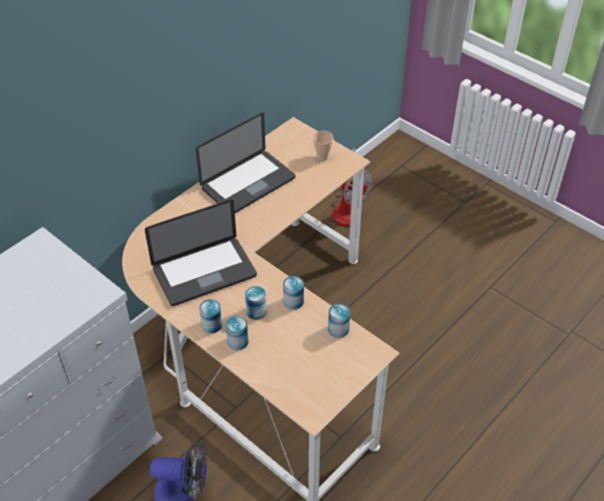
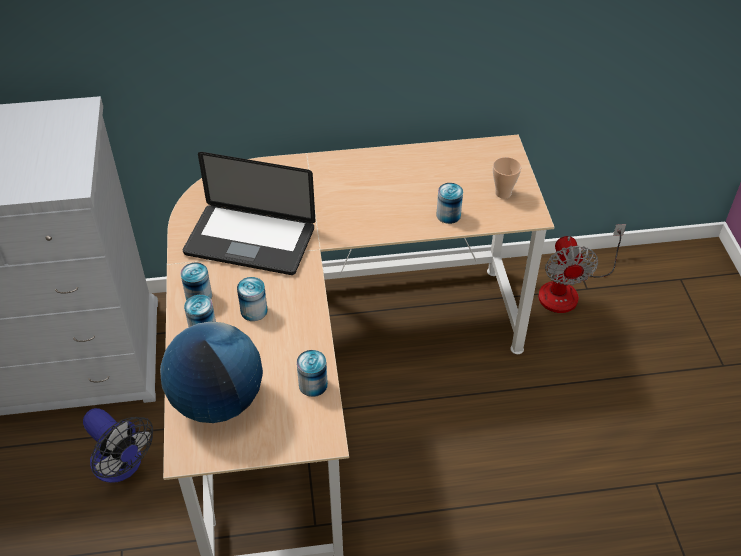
camera: 40 degrees right, 0 degrees up
laptop [196,112,296,213] -> none
can [283,276,304,309] -> can moved to [436,183,463,224]
none -> globe [160,322,263,423]

